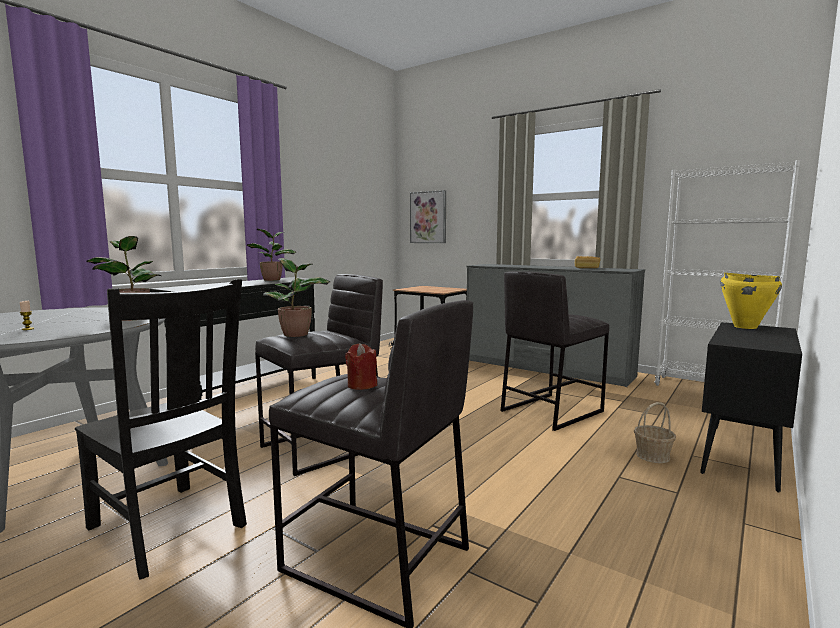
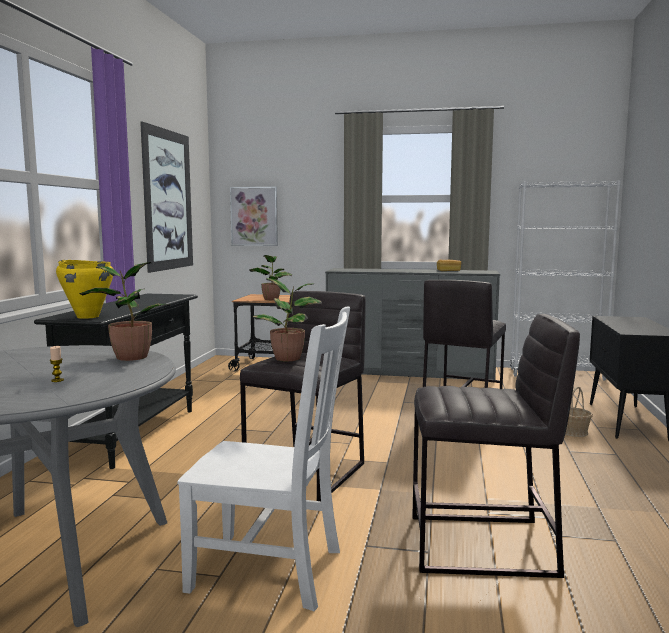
camera: 25 degrees left, 0 degrees up
black chair [75,279,247,580] -> white chair [177,306,350,611]
potted plant [247,229,297,281] -> potted plant moved to [250,255,292,300]
red candle [345,343,377,390] -> none
yellow cooking pot [720,273,782,329] -> yellow cooking pot moved to [56,260,113,319]
none -> picture [140,122,193,273]

